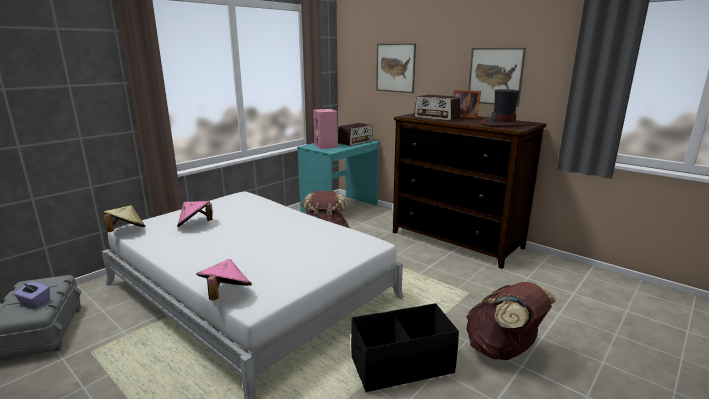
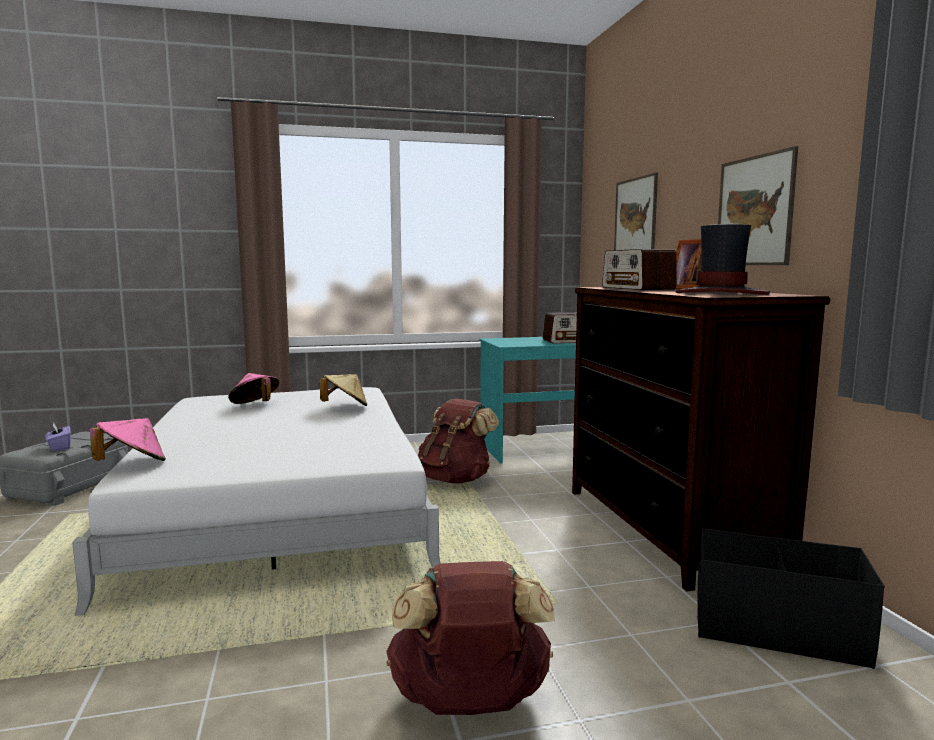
camera: 35 degrees right, 10 degrees down
beige hat [103,205,146,232] -> beige hat moved to [320,374,367,406]
pink speaker [313,109,338,149] -> none
black storage box [351,303,459,393] -> black storage box moved to [695,528,885,669]

